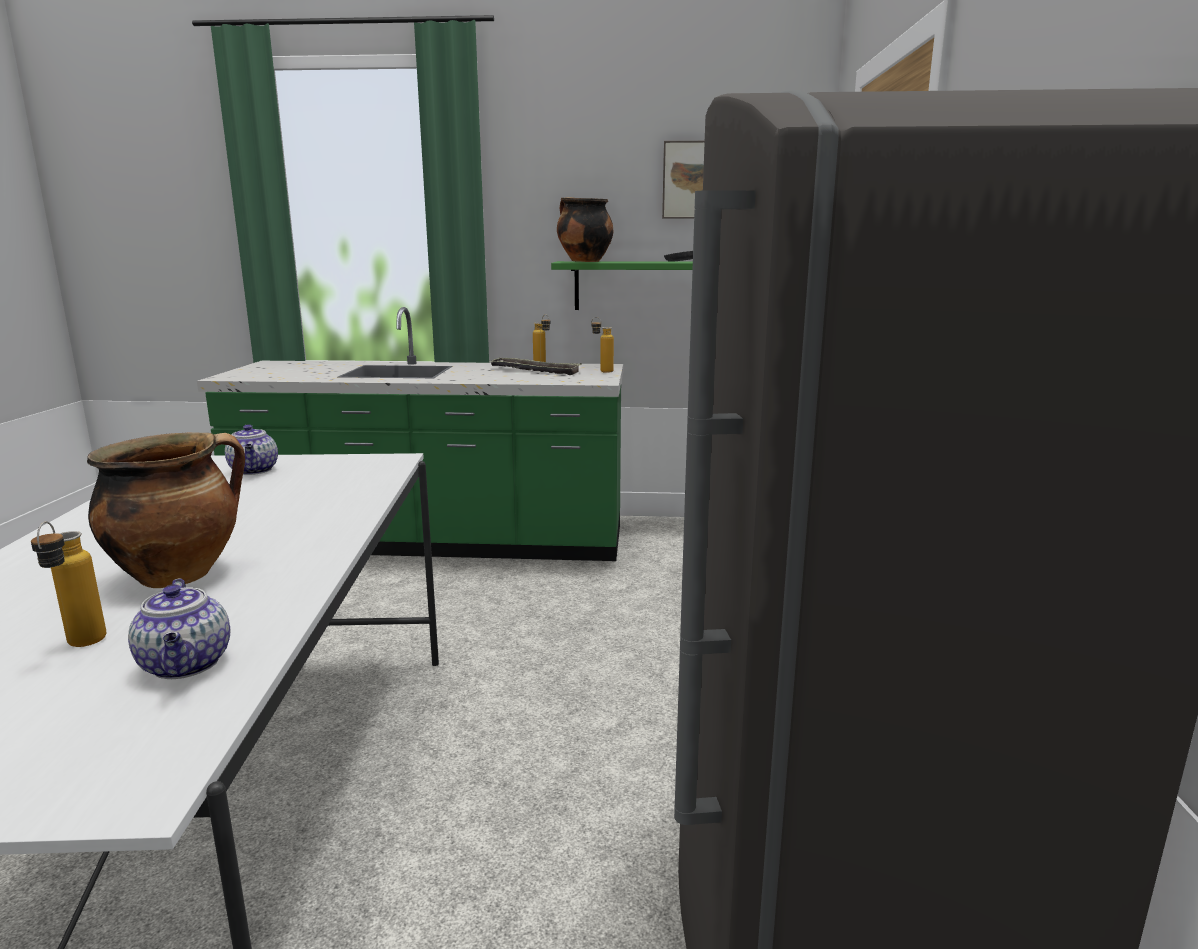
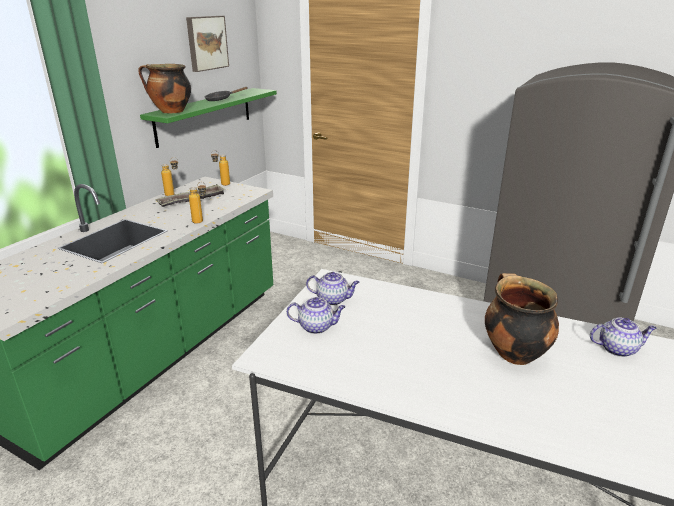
camera: 65 degrees left, 10 degrees up
bottle [31,521,106,647] -> bottle moved to [189,182,206,224]
none -> teapot [306,272,360,306]

